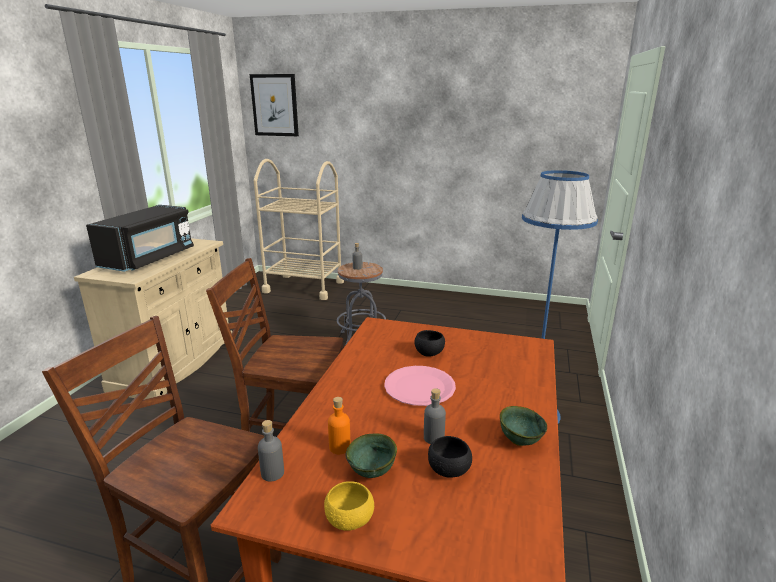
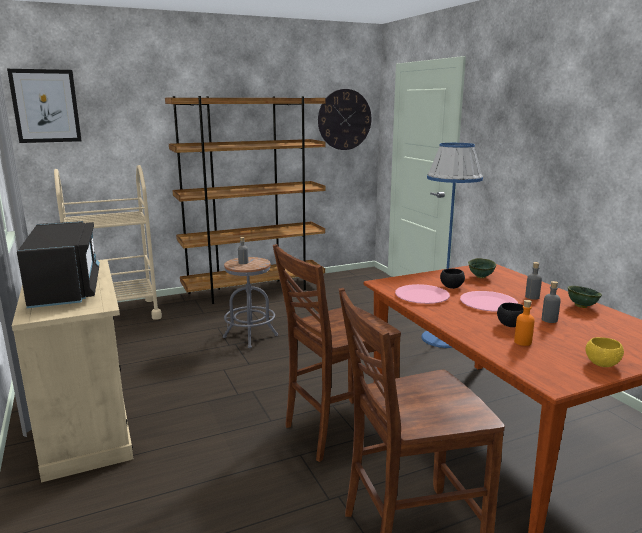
camera: 40 degrees left, 5 degrees down
grey bottle [258,420,284,481] -> grey bottle moved to [525,262,542,300]
green bowl [346,433,397,478] -> green bowl moved to [468,258,496,278]
black bowl [428,436,472,478] -> black bowl moved to [497,303,524,327]
none -> brown bookcase [165,96,326,304]
none -> wall clock [318,89,371,150]
none -> pink plate [395,284,450,304]

